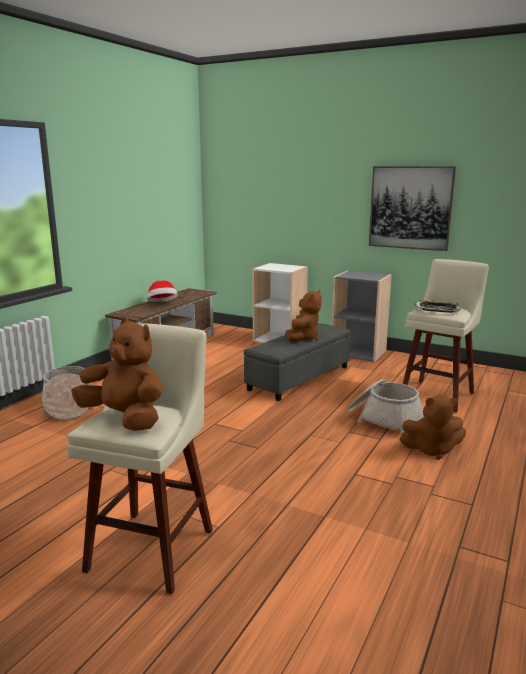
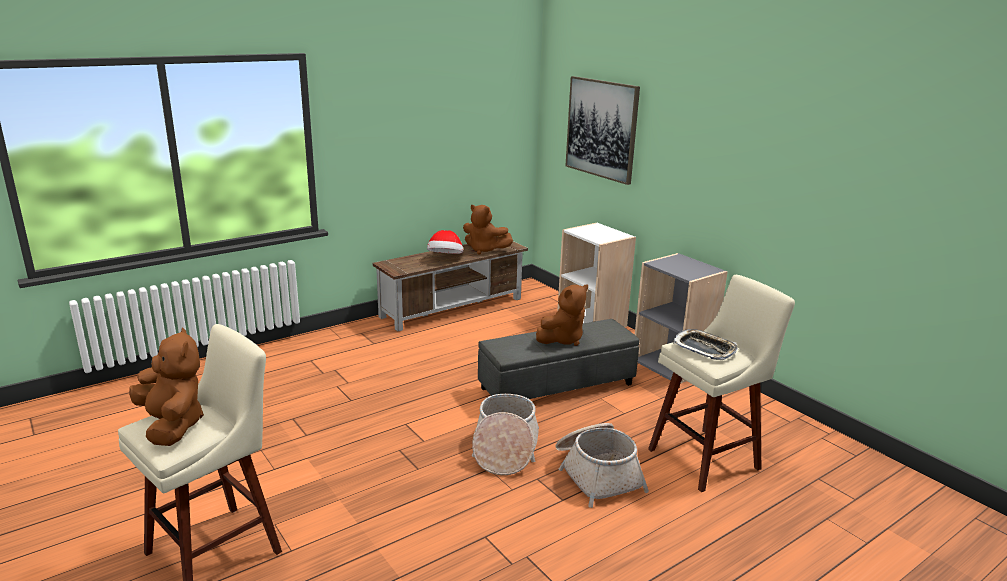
camera: 25 degrees right, 5 degrees up
basket [42,366,95,420] -> basket moved to [472,394,539,475]
picture [369,166,456,251] -> picture moved to [565,76,640,185]
brown plush toy [399,395,466,460] -> brown plush toy moved to [463,205,513,255]

